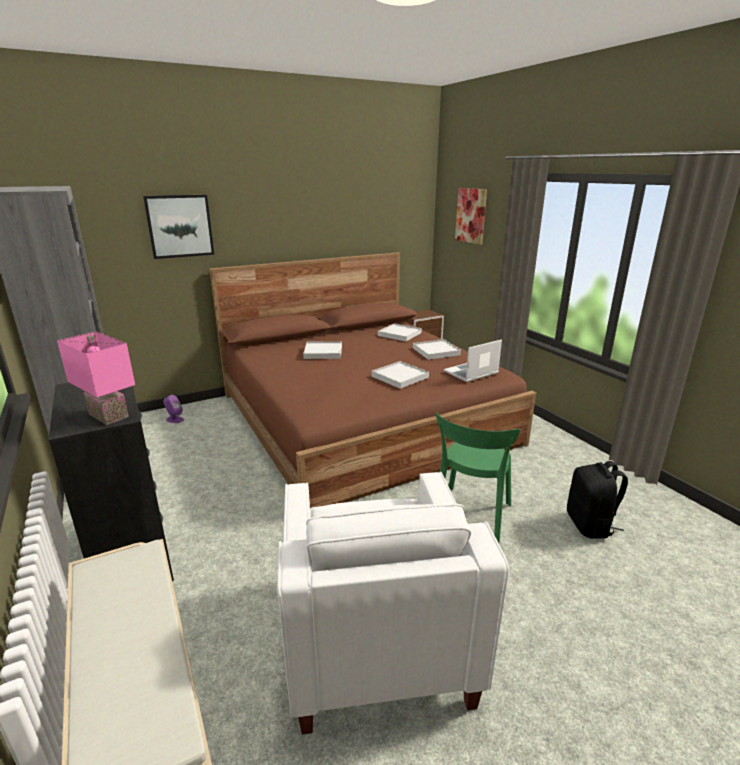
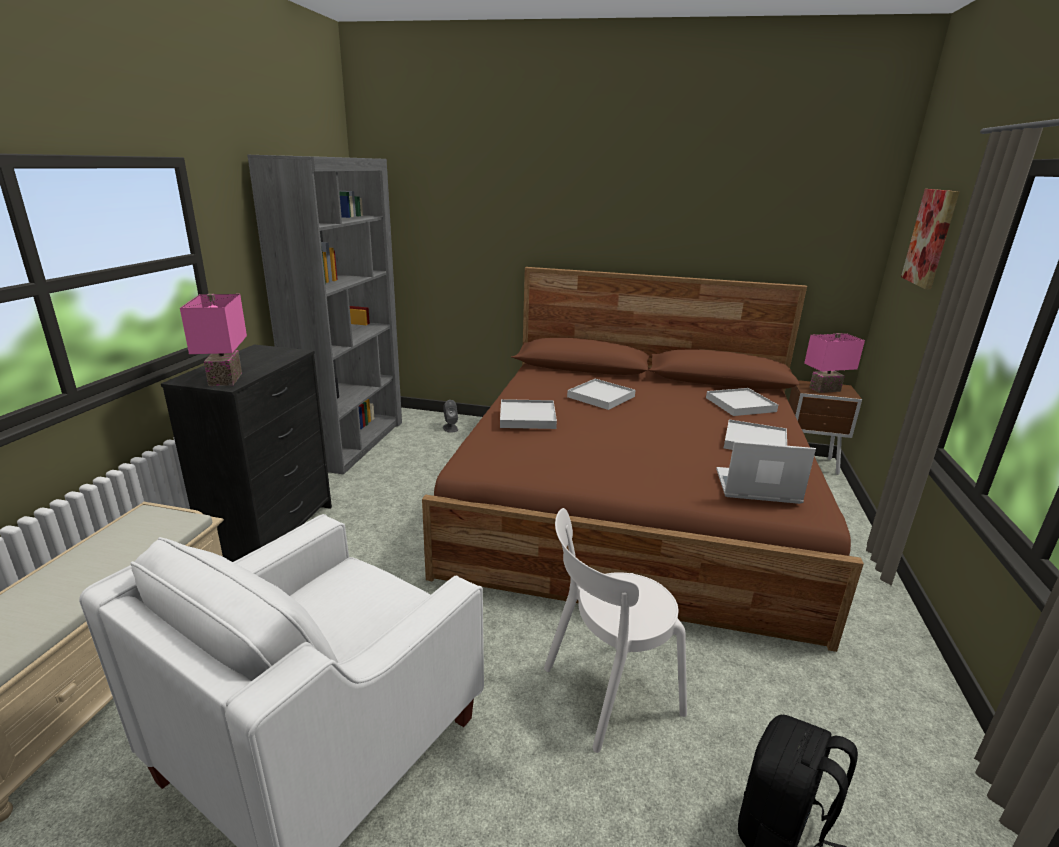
camera: 40 degrees right, 0 degrees up
picture [143,195,214,259] -> none
purple speaker [163,395,184,423] -> grey speaker [443,400,458,433]
white tray [372,361,429,389] -> white tray moved to [500,399,557,429]
green chair [435,412,520,543] -> white chair [544,508,687,753]
none -> pink table lamp [804,333,865,393]

